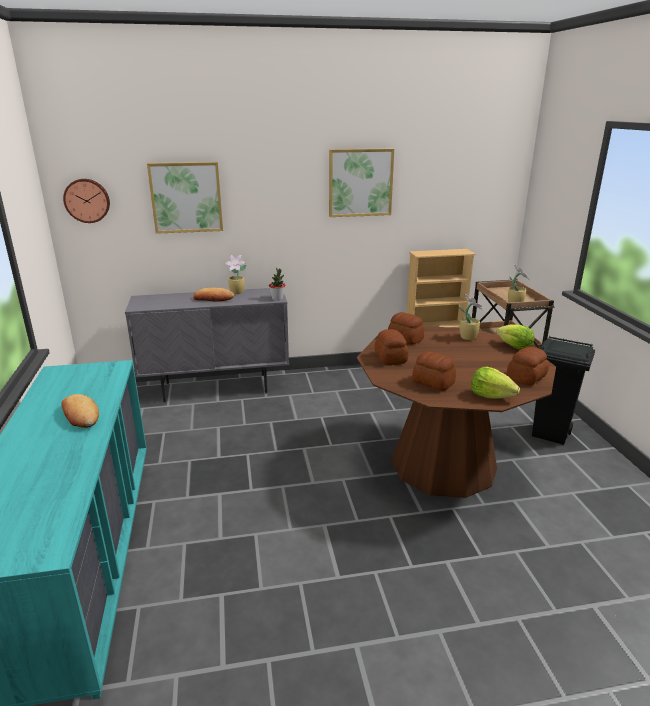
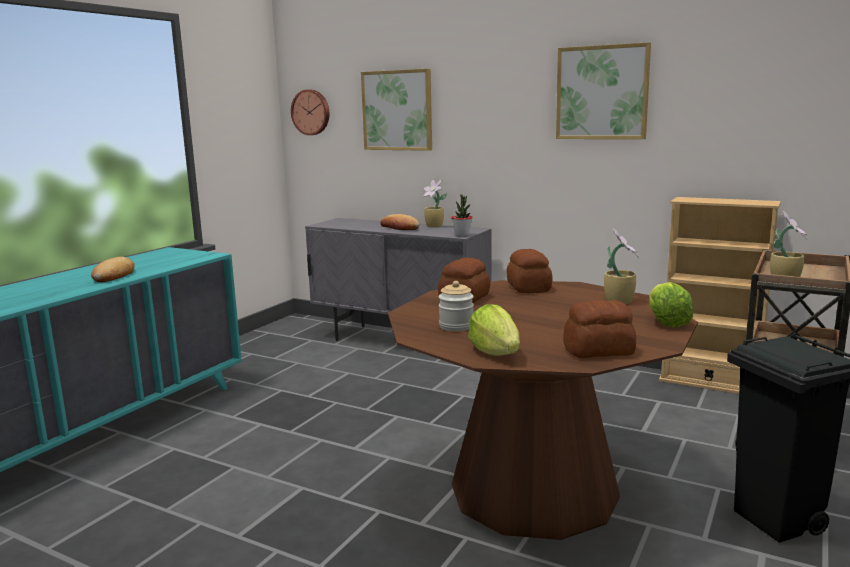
camera: 40 degrees right, 10 degrees down
bread [412,351,456,391] -> jar [439,281,474,331]

